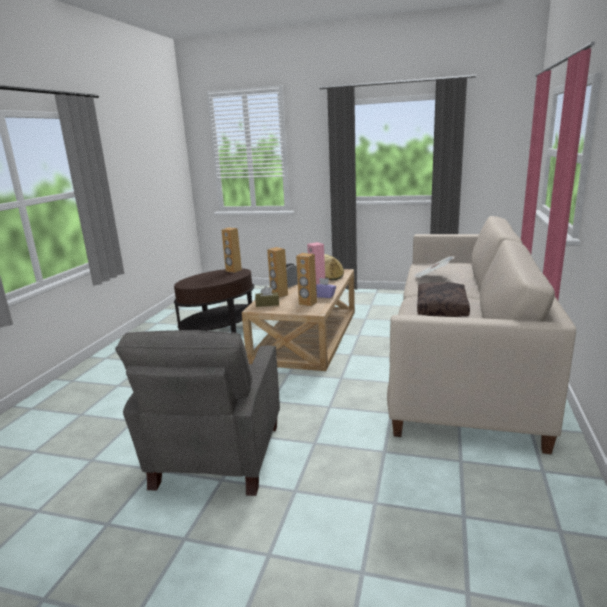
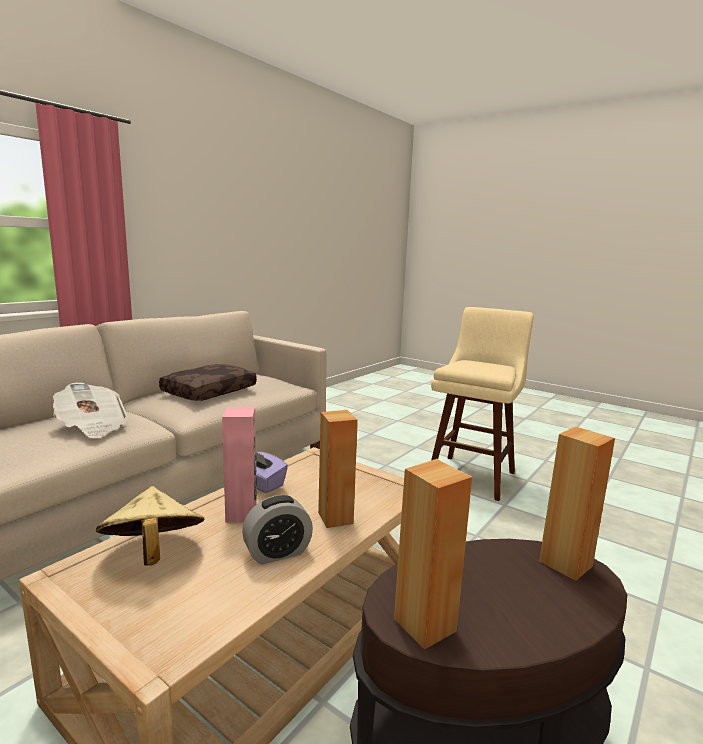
camera: 160 degrees left, 5 degrees down
grey armchair [115,330,280,496] -> beige stool [431,307,534,501]
brown tissue box [255,286,279,307] -> none
brown speaker [296,253,317,306] -> brown speaker moved to [539,426,615,581]

